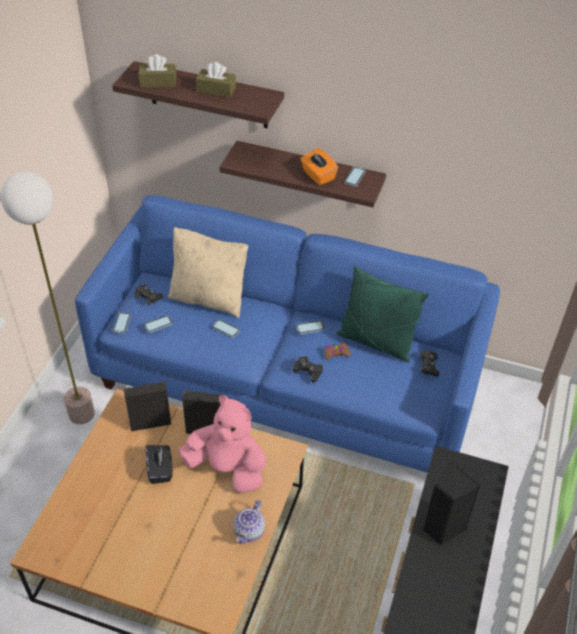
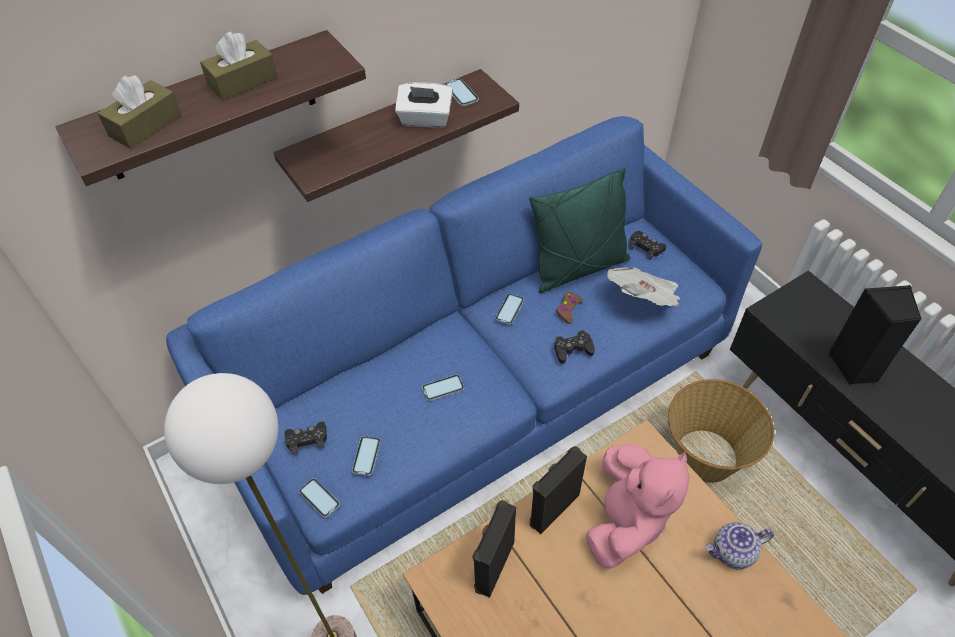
camera: 50 degrees left, 5 degrees up
black tissue box [146,445,173,484] -> none
beige pillow [168,227,249,318] -> none
pink plush toy [178,395,266,493] -> pink plush toy turned 135 degrees clockwise [586,444,690,568]
teapot [233,500,265,544] -> teapot turned 105 degrees clockwise [706,522,774,569]
orange tissue box [300,148,338,185] -> white tissue box [395,82,453,128]
none -> newspaper [607,267,680,306]
none -> basket [668,379,774,483]

